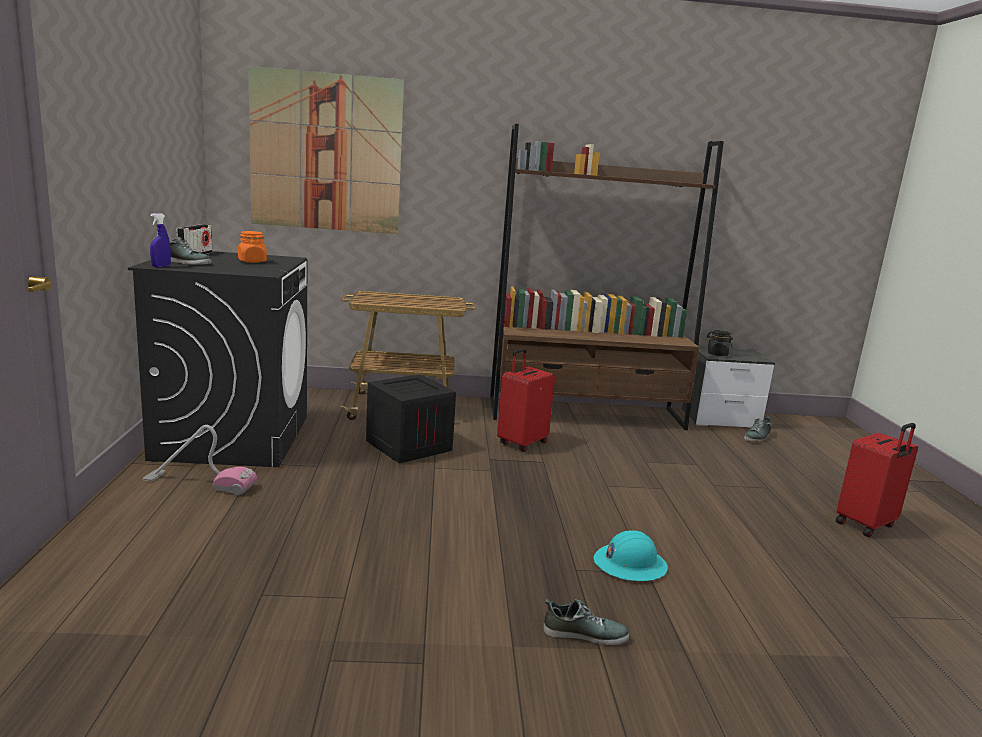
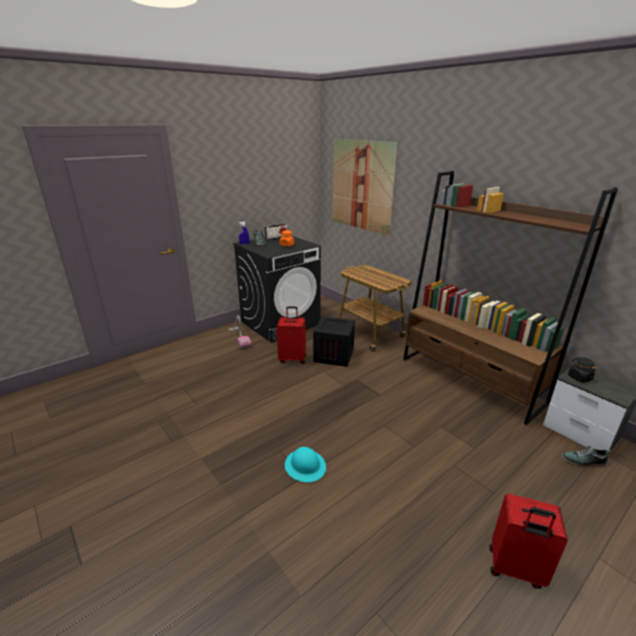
camera: 55 degrees right, 10 degrees up
red suitcase [497,348,555,452] -> red suitcase moved to [276,306,306,364]
shoe [543,599,629,645] -> none

